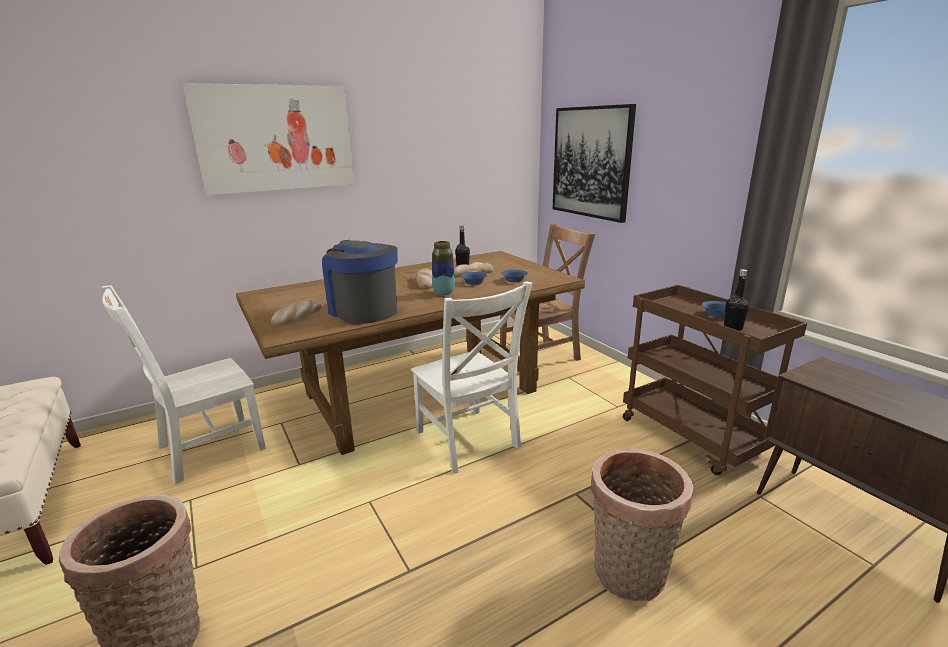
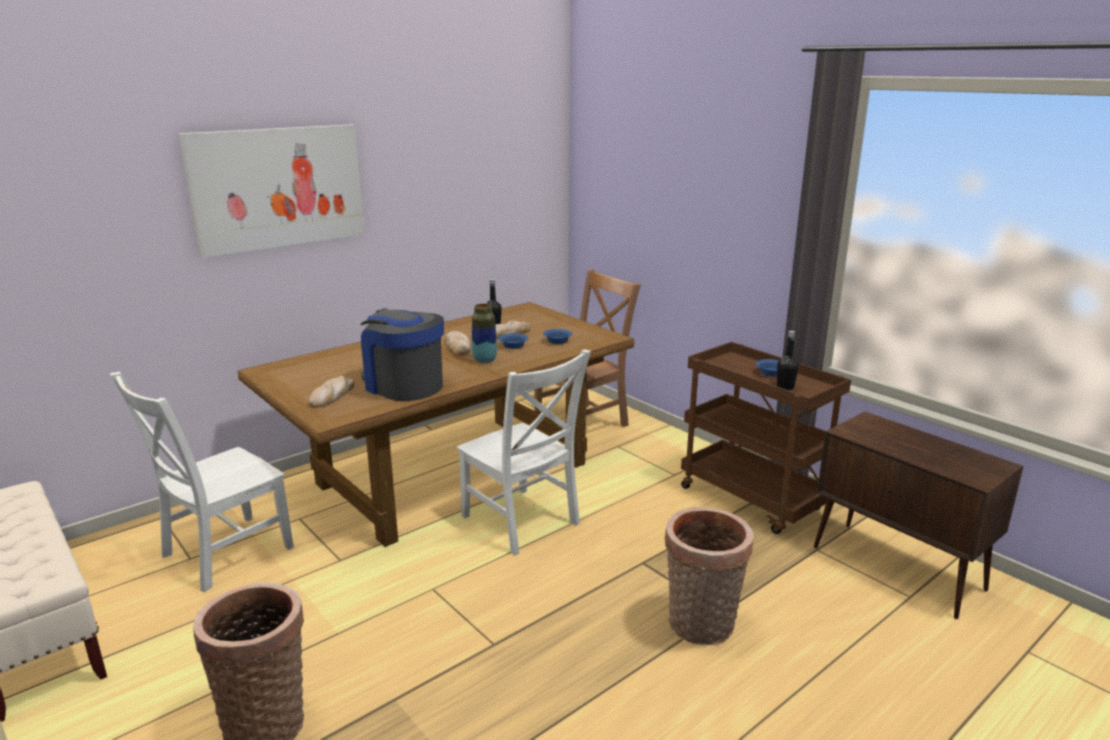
camera: 10 degrees left, 0 degrees up
picture [553,104,636,223] -> none

